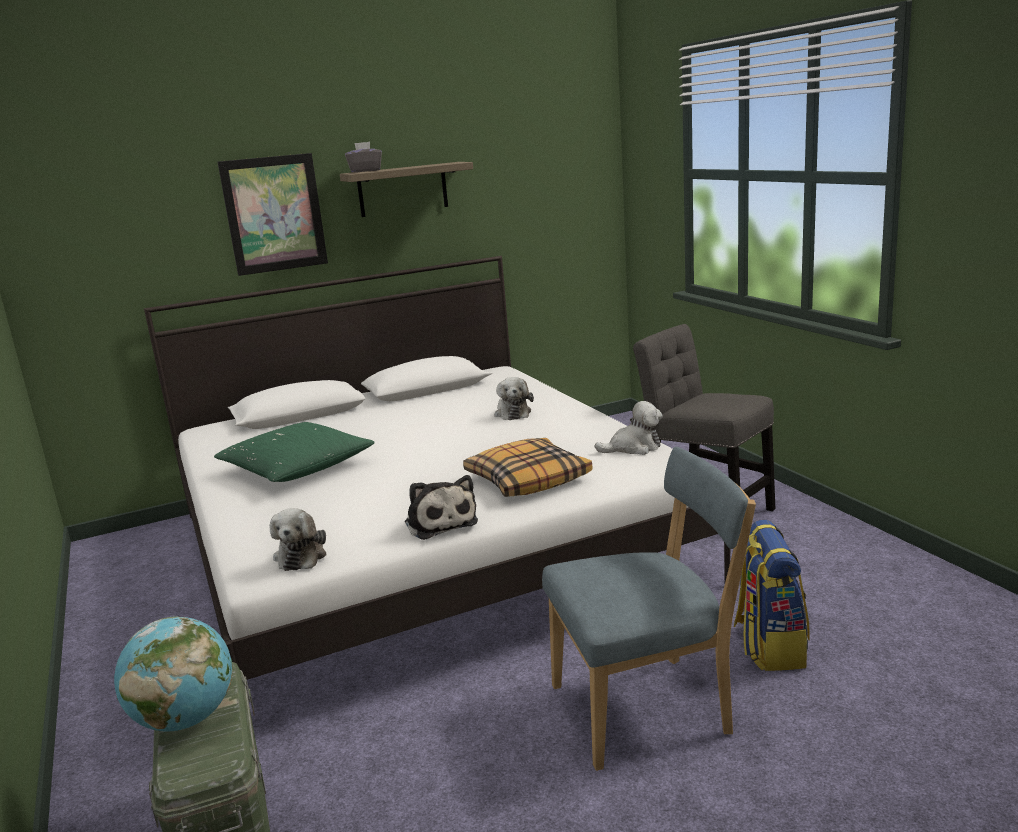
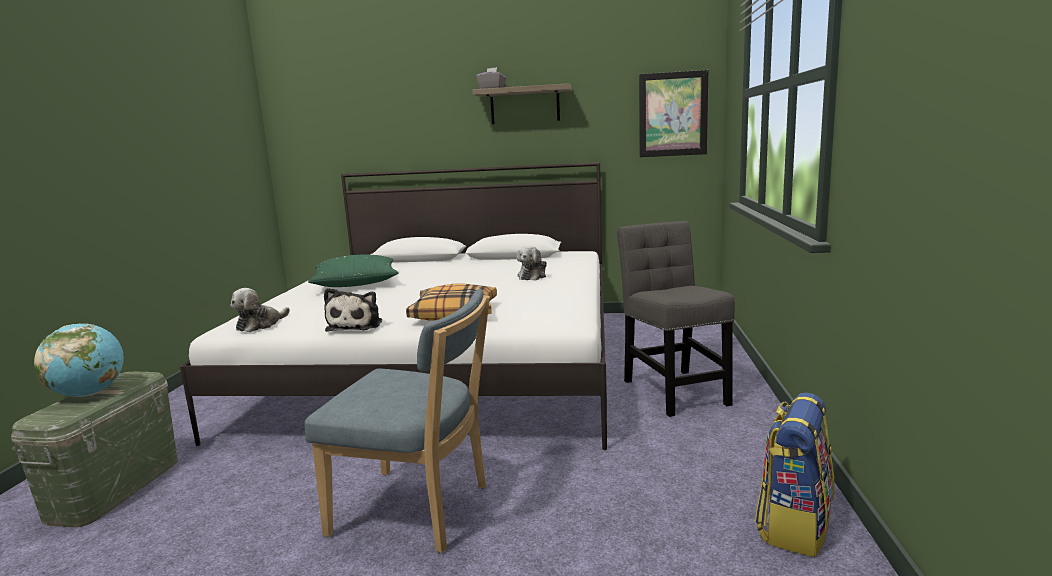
camera: 30 degrees right, 5 degrees down
picture [217,153,328,276] -> picture moved to [639,70,709,157]
plush toy [595,401,663,455] -> none
backpack [734,520,810,671] -> backpack moved to [755,393,834,557]

